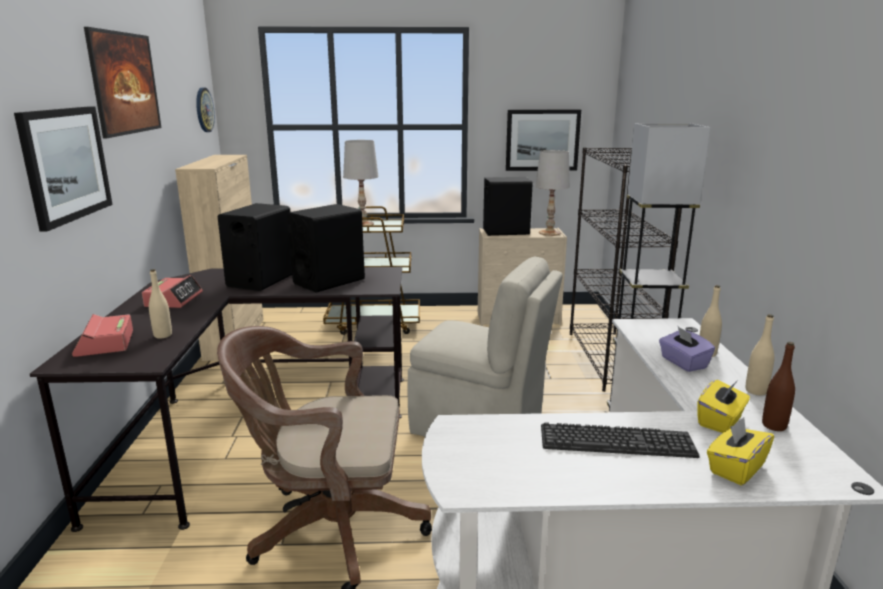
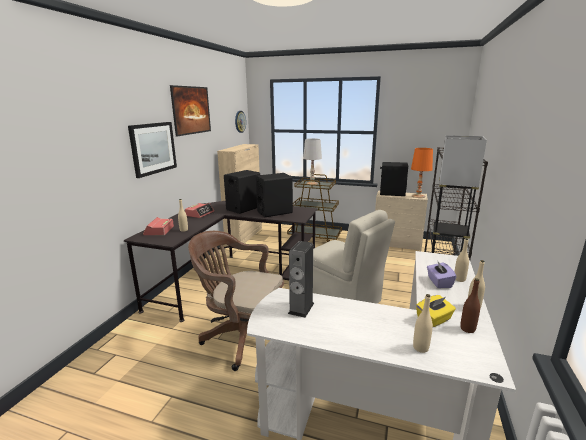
camera: 20 degrees right, 0 degrees up
picture [506,110,581,171] -> none
white table lamp [535,150,570,236] -> orange table lamp [411,148,433,198]
keyboard [541,422,700,458] -> none
yellow tissue box [707,417,774,485] -> beige bottle [413,294,433,353]
none -> speaker [288,241,314,318]

